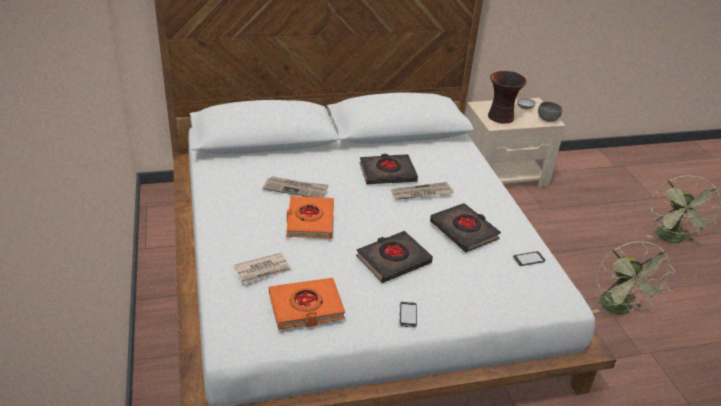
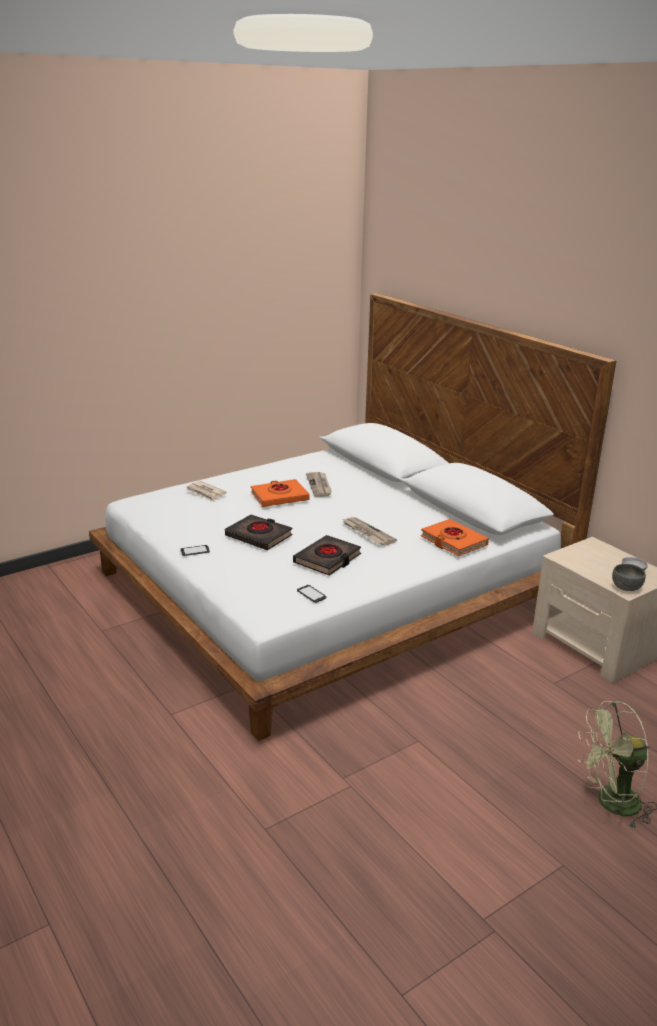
camera: 70 degrees right, 10 degrees down
orange book [269,278,345,330] -> orange book moved to [421,519,489,556]
black book [360,154,418,184] -> none
vase [488,71,527,123] -> none
green fan [592,241,675,315] -> none

